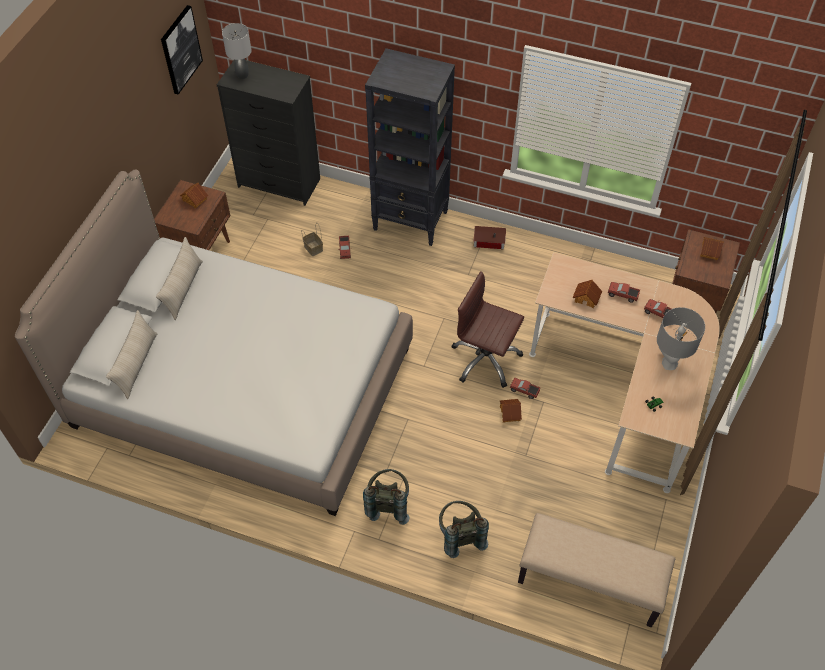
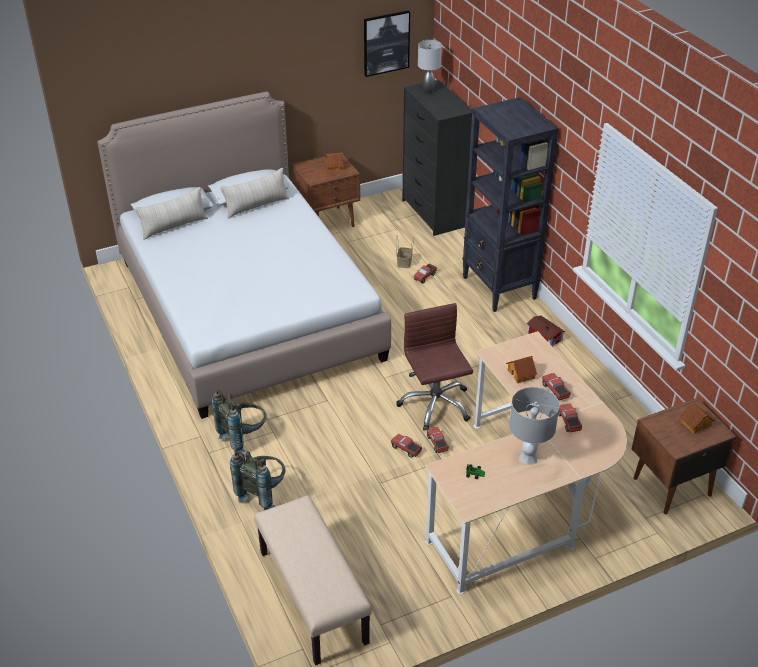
camera: 45 degrees right, 15 degrees down
toy house [499,399,522,422] -> toy truck [391,434,422,458]

